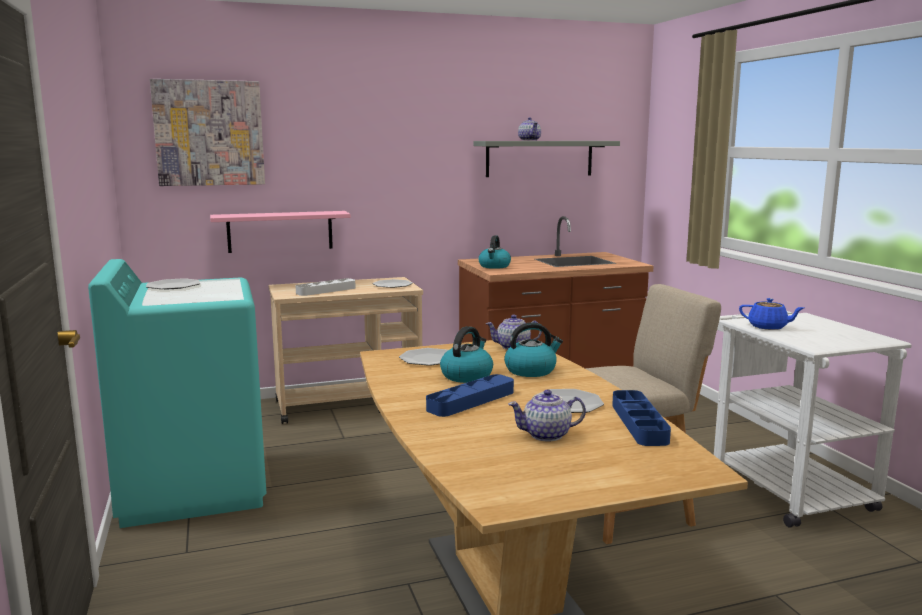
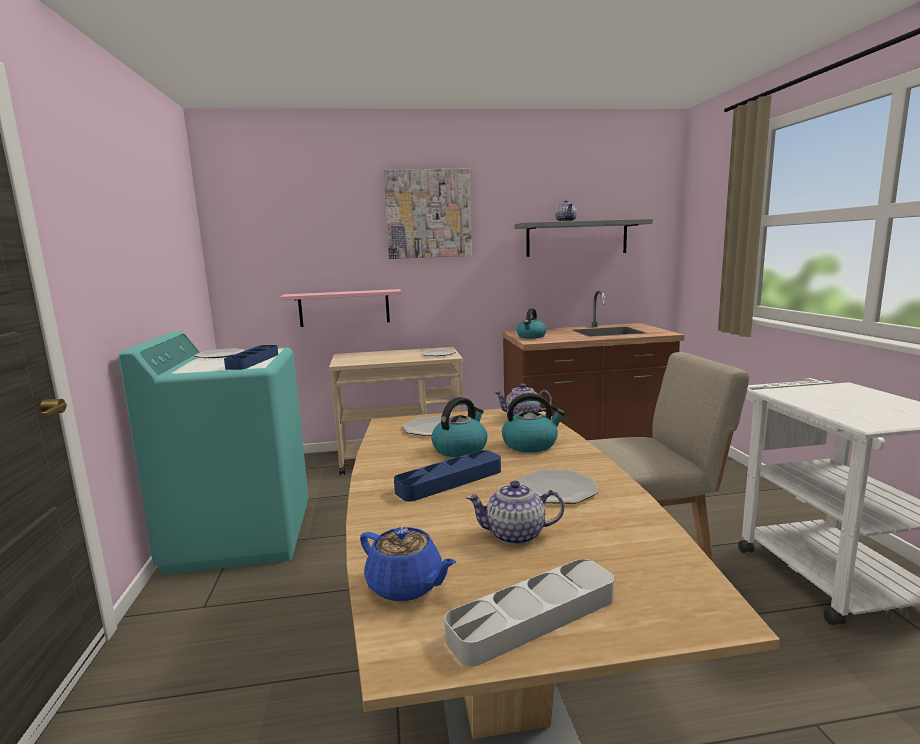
camera: 10 degrees right, 0 degrees up
picture [150,79,265,186] -> picture moved to [384,168,472,259]
grey tray [296,278,356,296] -> grey tray moved to [444,559,614,667]
blue tray [612,390,671,446] -> blue tray moved to [224,345,278,370]
blue teapot [739,298,804,330] -> blue teapot moved to [360,527,456,601]

